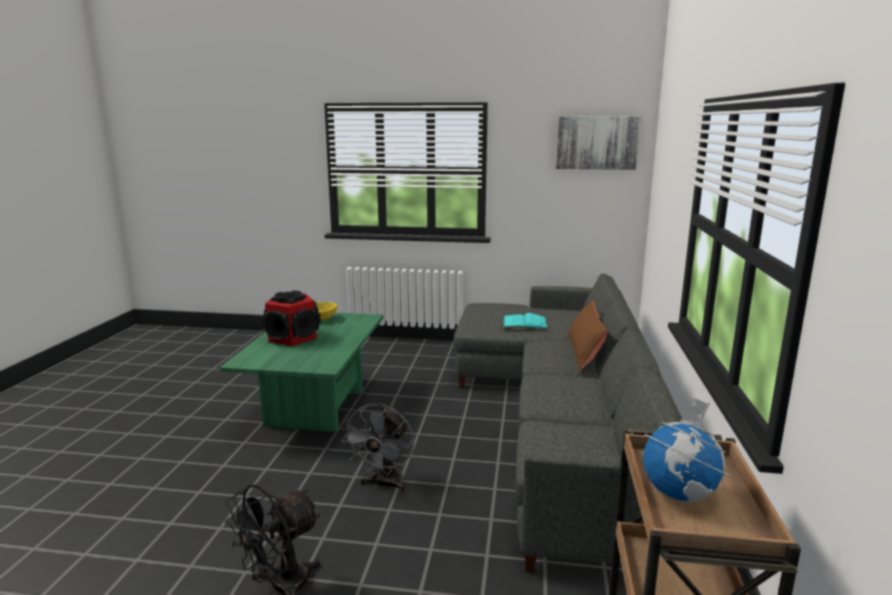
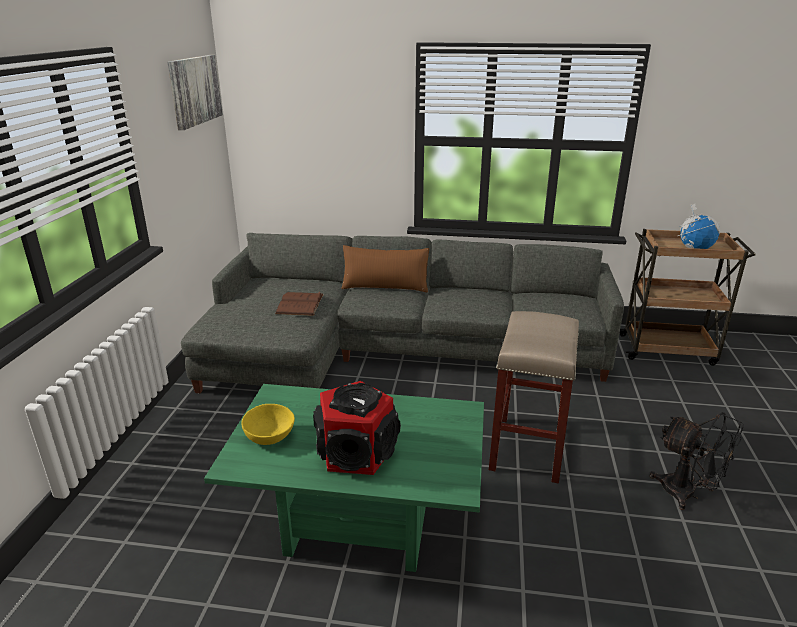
camera: 90 degrees left, 10 degrees up
grey fan [342,403,414,492] -> beige stool [489,311,579,484]
turquoise book [503,313,548,329] -> brown book [275,292,324,316]

